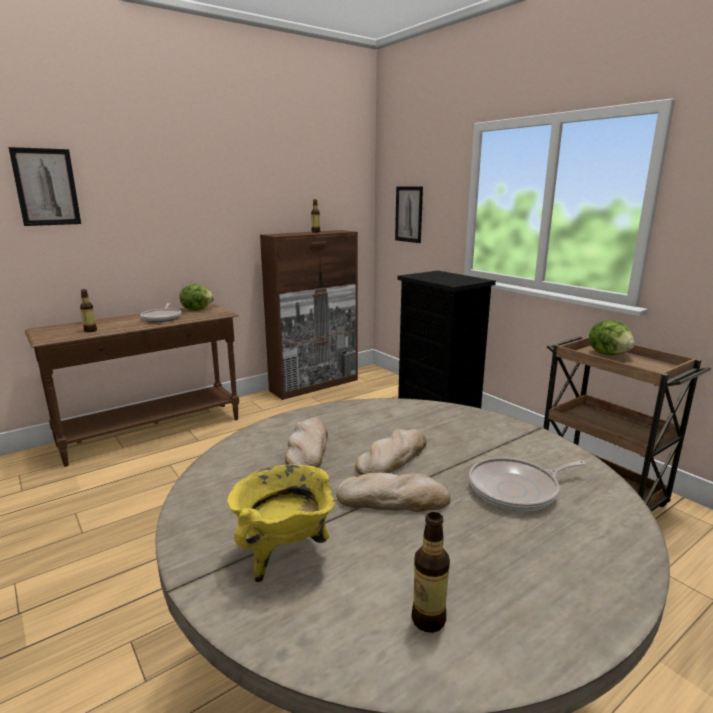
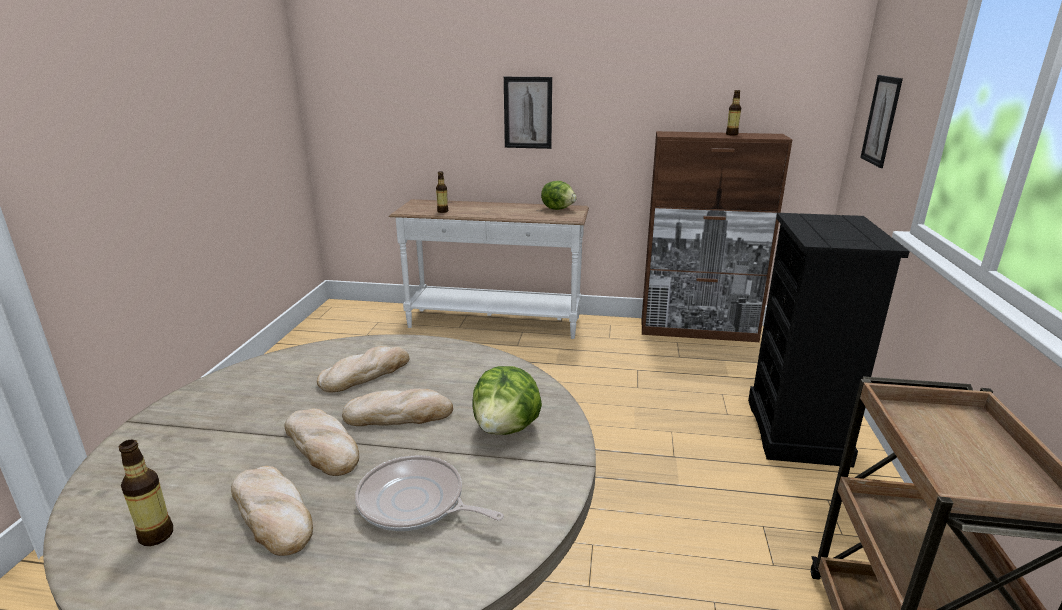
camera: 45 degrees right, 5 degrees up
picture [9,147,81,226] -> picture moved to [504,77,552,149]
brown console table [25,304,239,467] -> white console table [389,199,589,339]
frying pan [141,303,181,322] -> none
yellow cooking pot [227,464,336,583] -> none
lettuce [589,320,635,355] -> lettuce moved to [472,366,542,435]
none -> bread [231,466,313,556]

